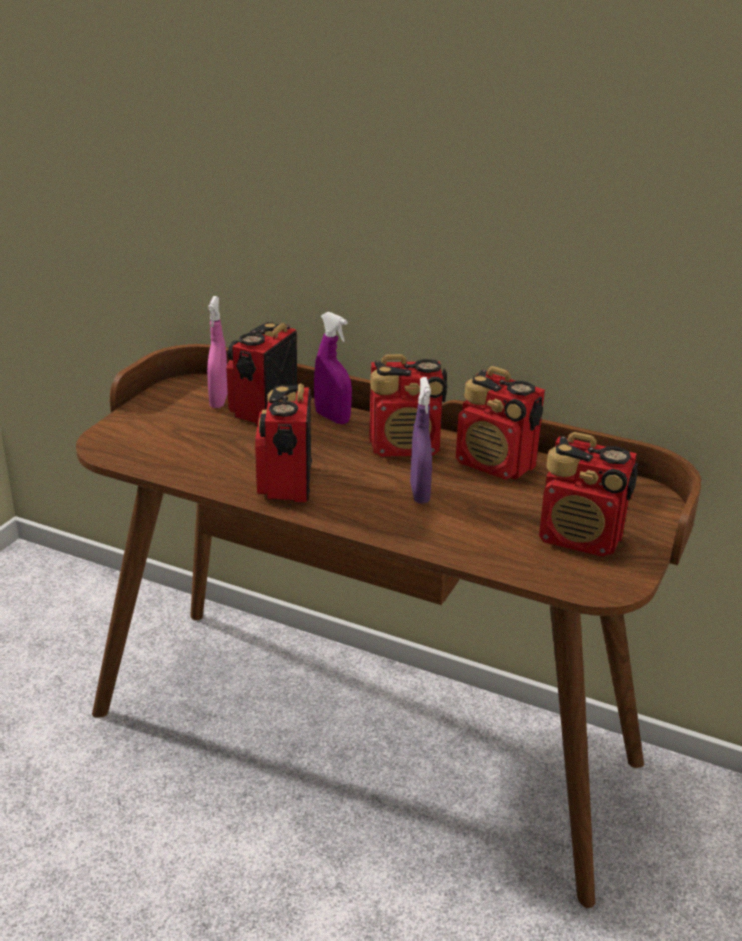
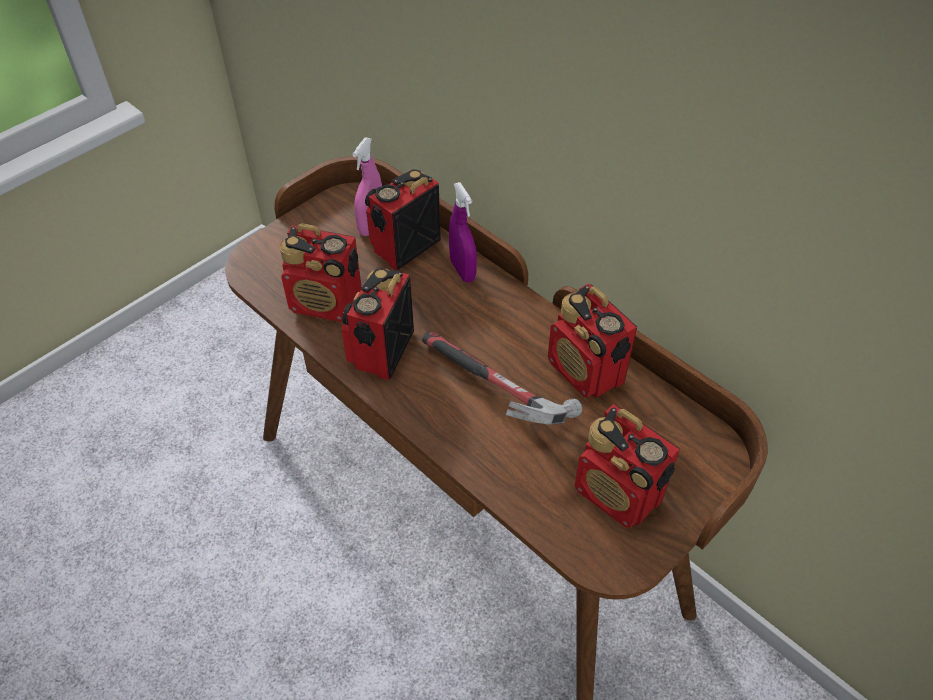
camera: 20 degrees right, 20 degrees up
radio [369,354,447,457] -> radio moved to [280,223,362,322]
purple spray bottle [410,377,432,503] -> hammer [422,331,582,425]

